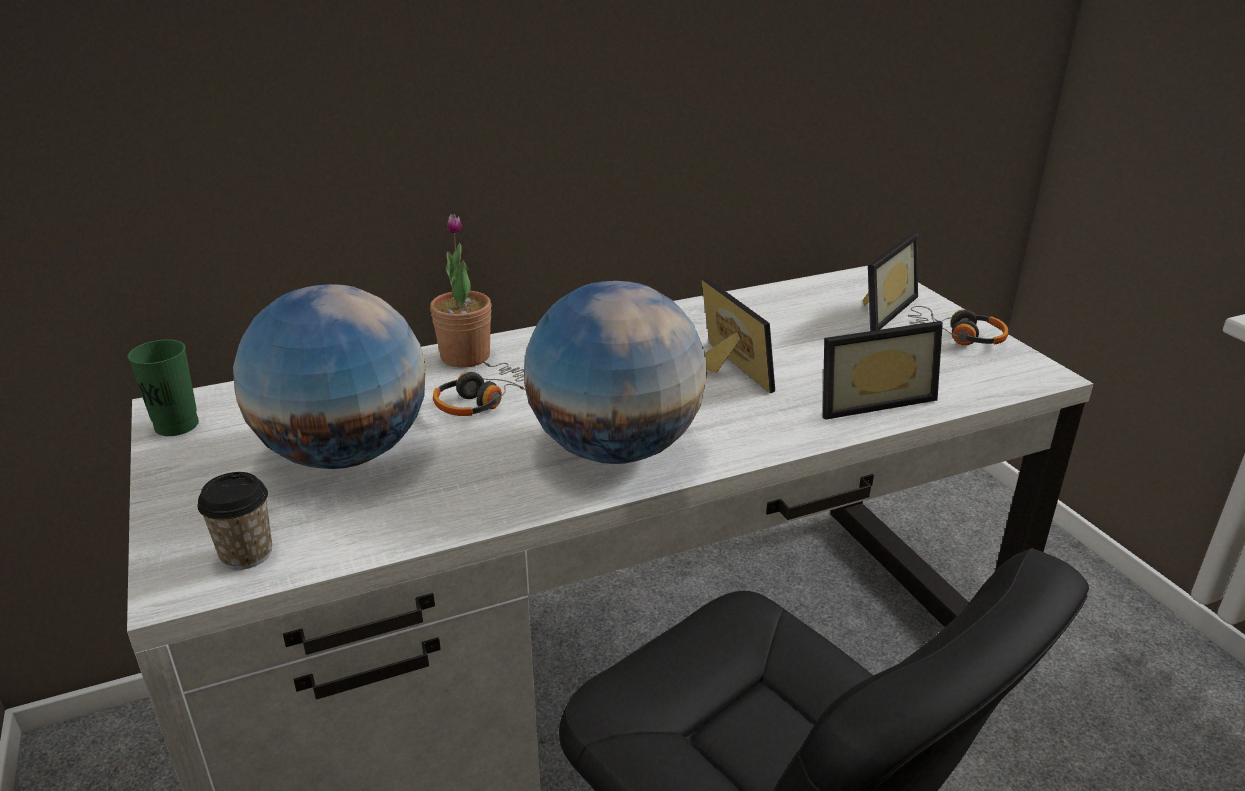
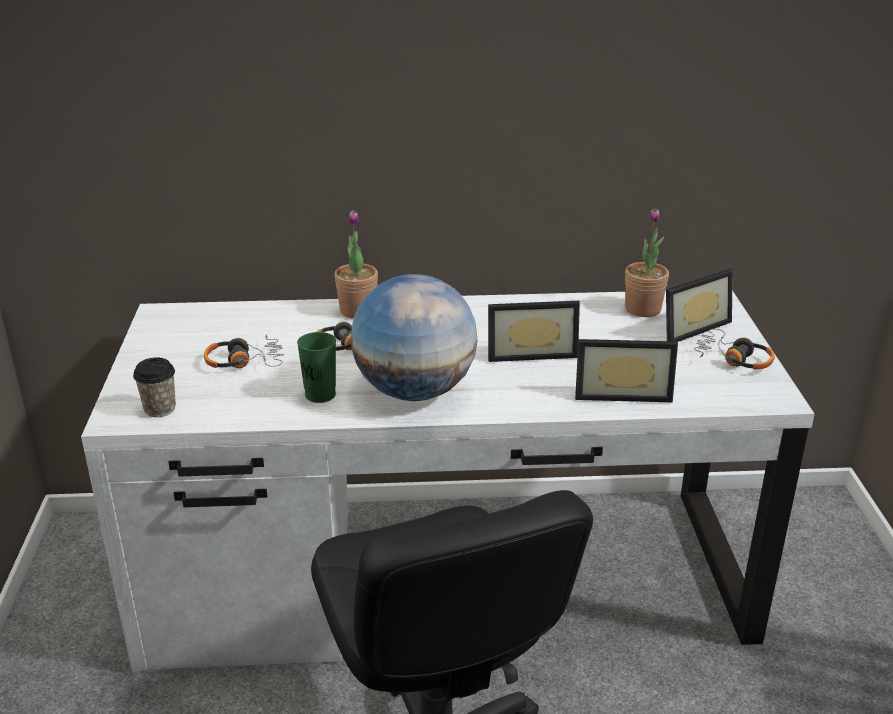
camera: 20 degrees right, 0 degrees up
green cup [128,339,199,436] -> green cup moved to [297,332,336,403]
globe [233,284,426,469] -> headphones [204,335,284,368]
picture frame [701,277,775,393] -> picture frame turned 90 degrees clockwise [488,301,580,362]
none -> potted plant [625,209,669,317]

